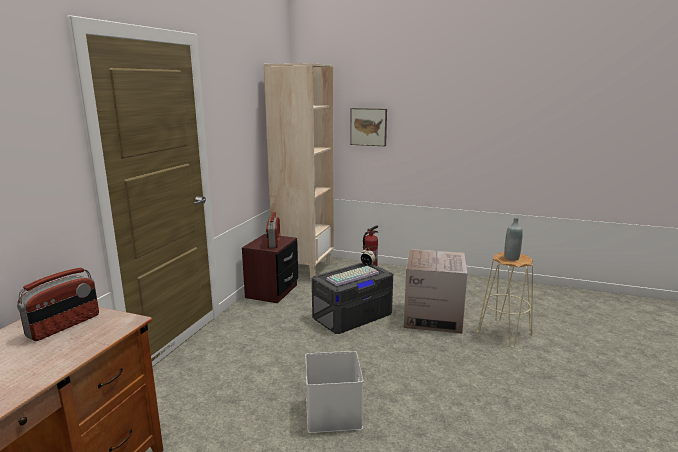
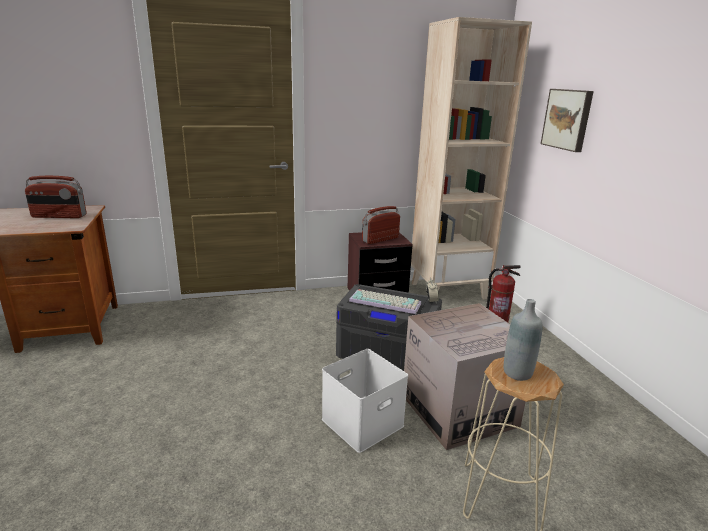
camera: 55 degrees right, 5 degrees up
white storage box [305,351,363,433] -> white storage box moved to [322,349,408,453]

